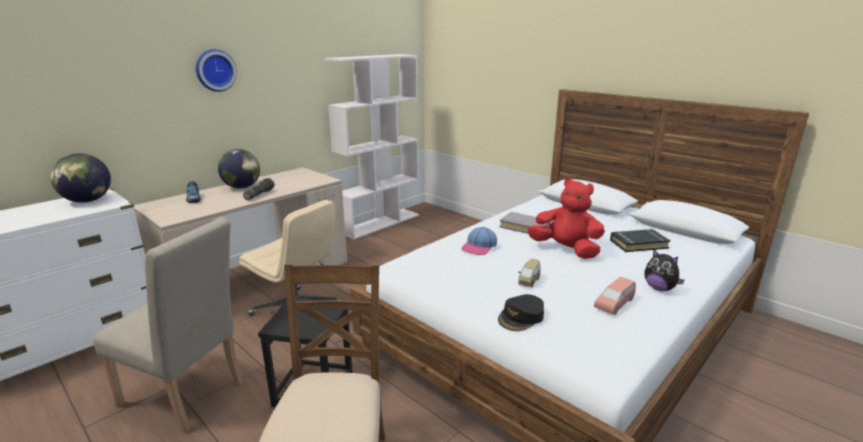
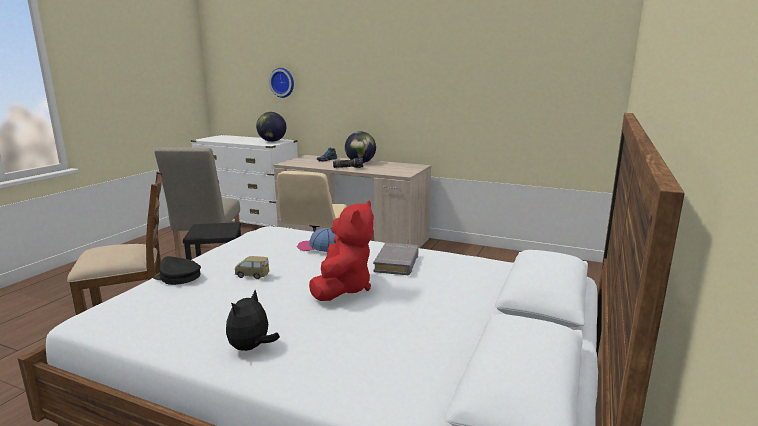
camera: 70 degrees right, 5 degrees down
wall clock [196,49,237,92] -> wall clock moved to [269,68,294,98]
white bookcase [324,54,419,240] -> none
pink toy car [594,277,636,315] -> none
black book [610,229,671,252] -> none

